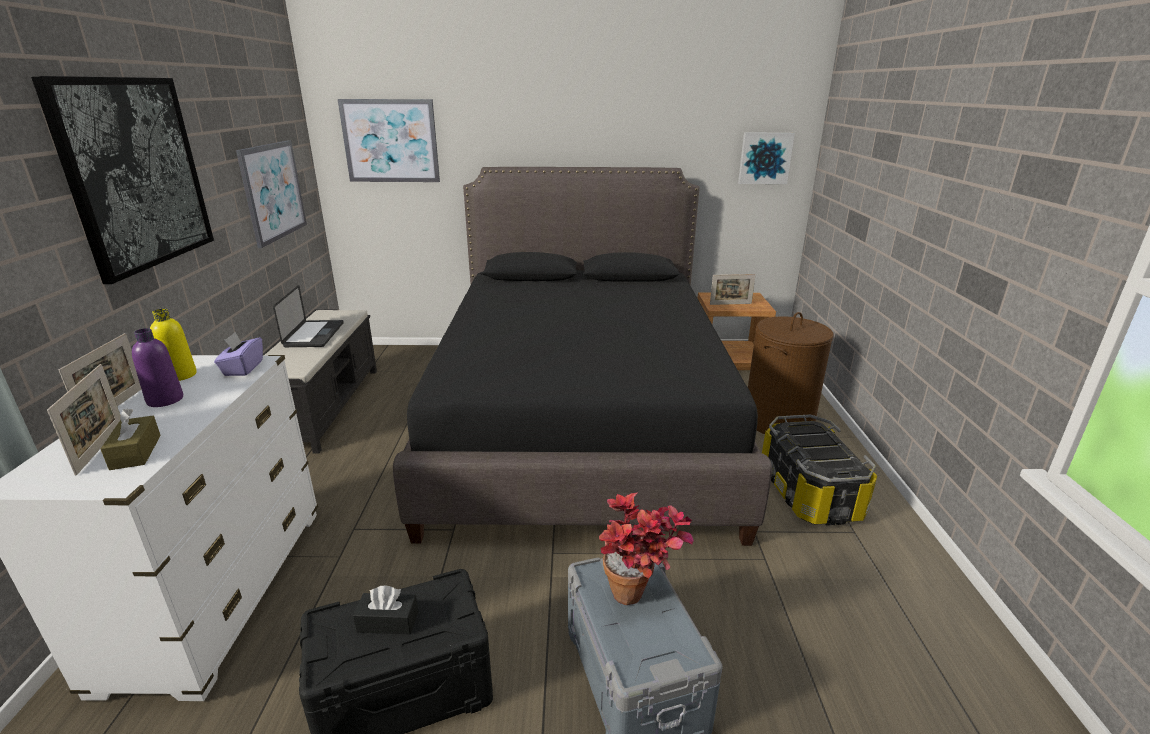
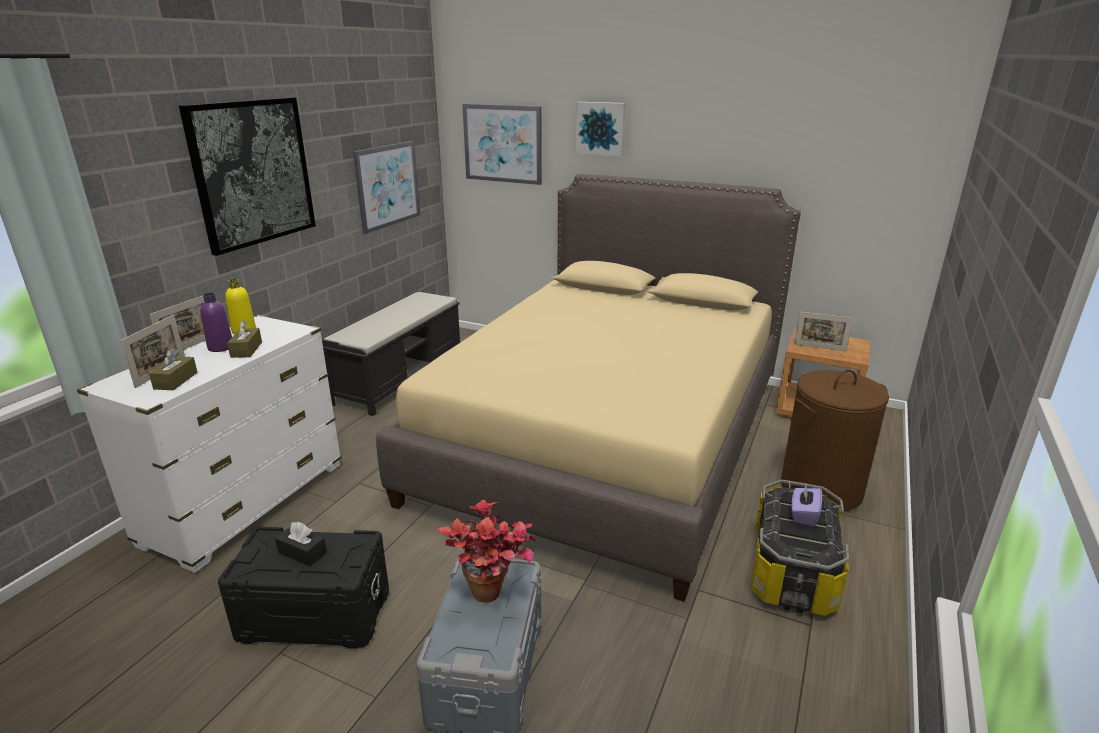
camera: 25 degrees right, 0 degrees up
purple tissue box [214,332,263,376] -> purple tissue box moved to [791,484,822,527]
laptop [273,285,344,347] -> none
black bed [393,167,772,546] -> beige bed [376,174,801,602]
picture [738,133,795,184] -> picture moved to [576,102,626,156]
none -> brown tissue box [227,320,262,358]

